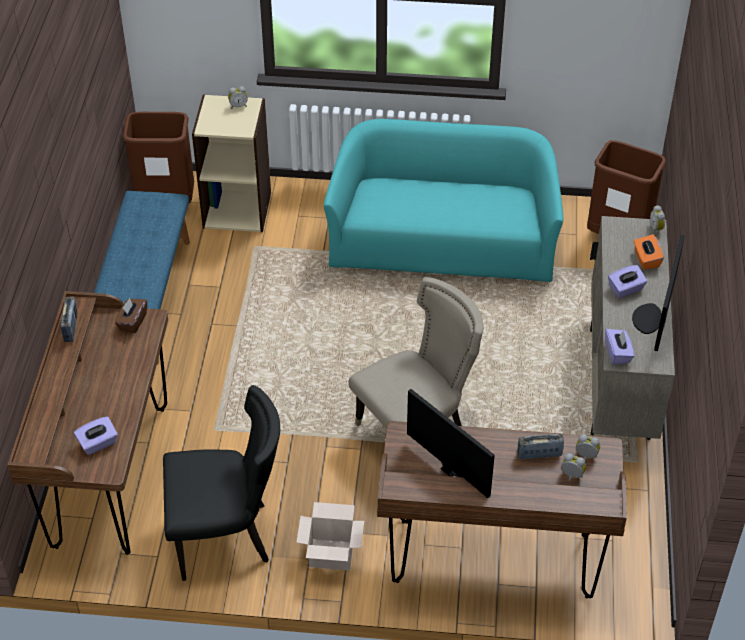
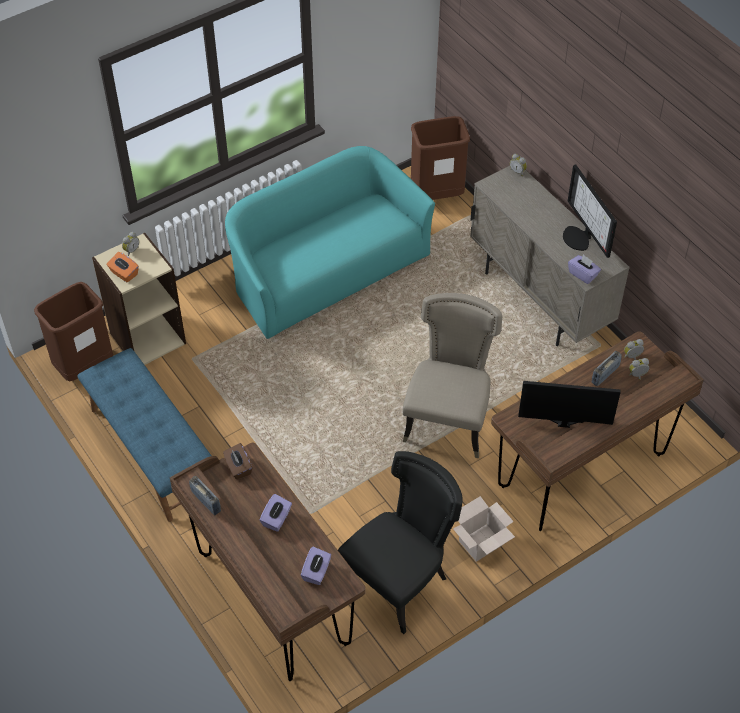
camera: 40 degrees left, 5 degrees up
purple tissue box [608,265,647,298] -> purple tissue box moved to [260,494,292,532]
orange tissue box [634,234,664,269] -> orange tissue box moved to [107,252,139,283]

